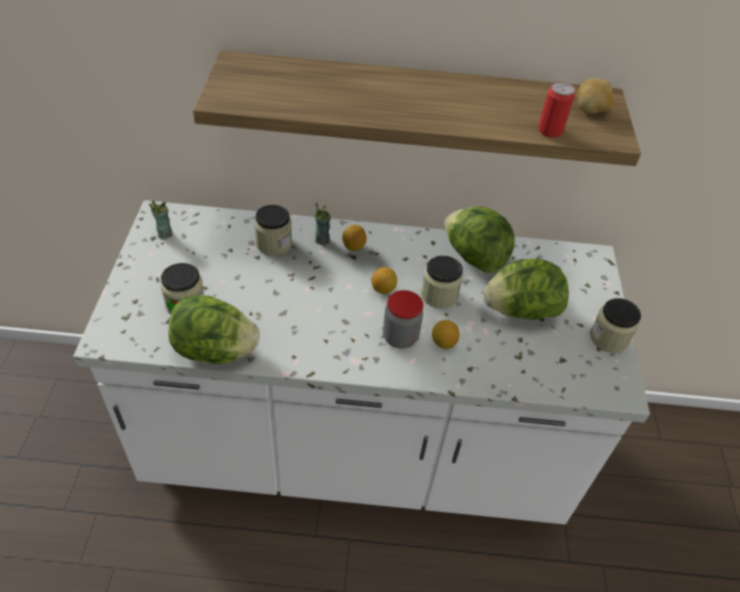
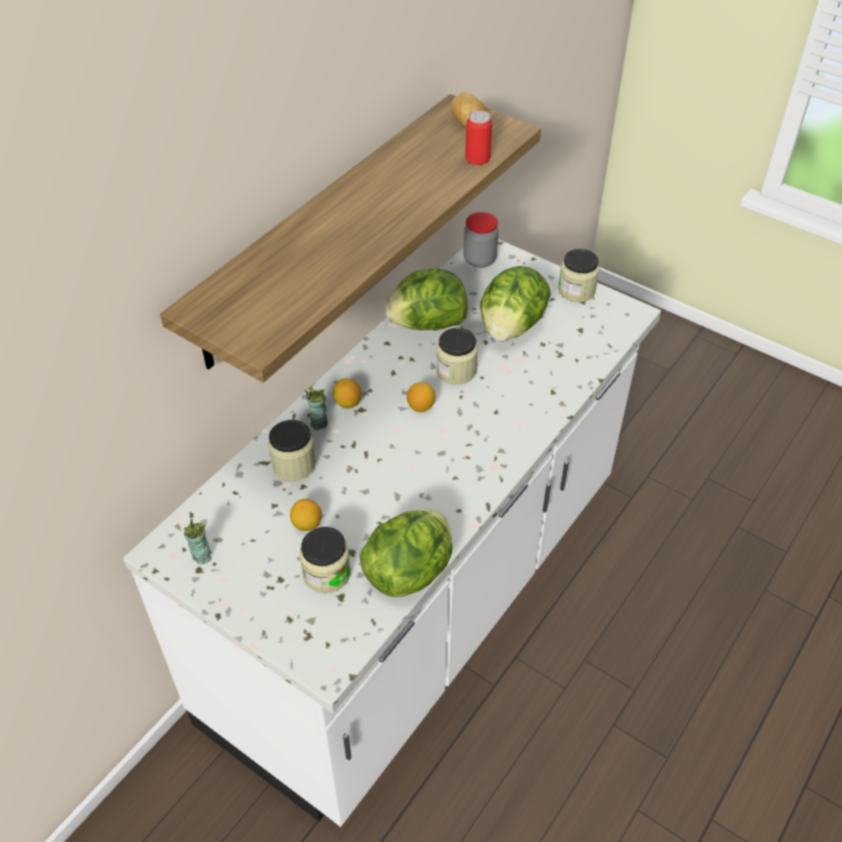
camera: 55 degrees left, 0 degrees up
jar [383,290,423,349] -> jar moved to [464,212,499,268]
lemon [432,320,459,349] -> lemon moved to [290,499,322,531]

